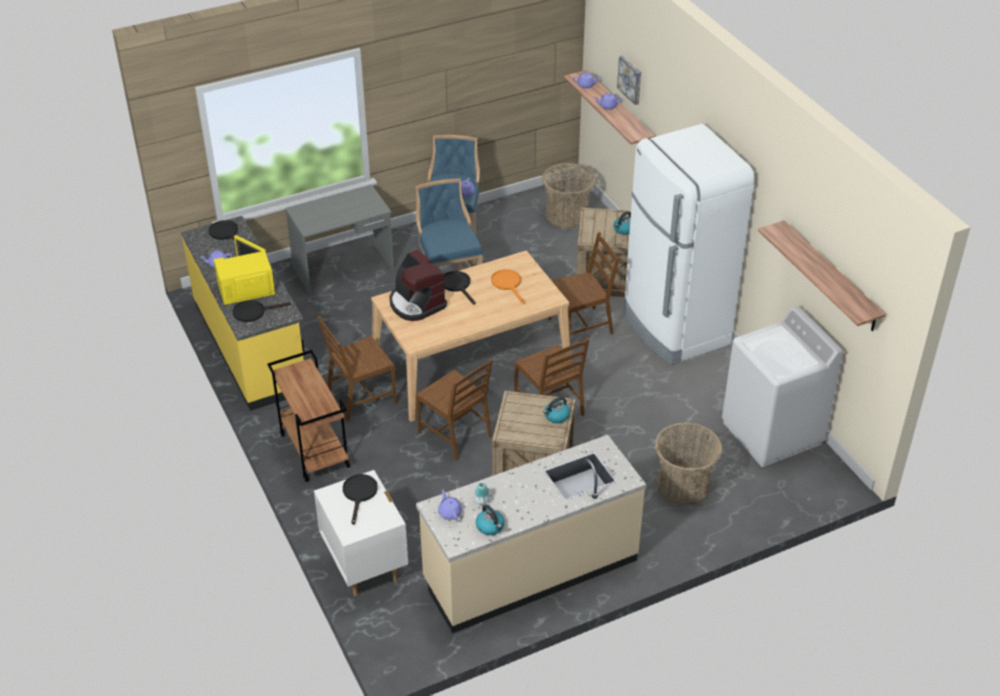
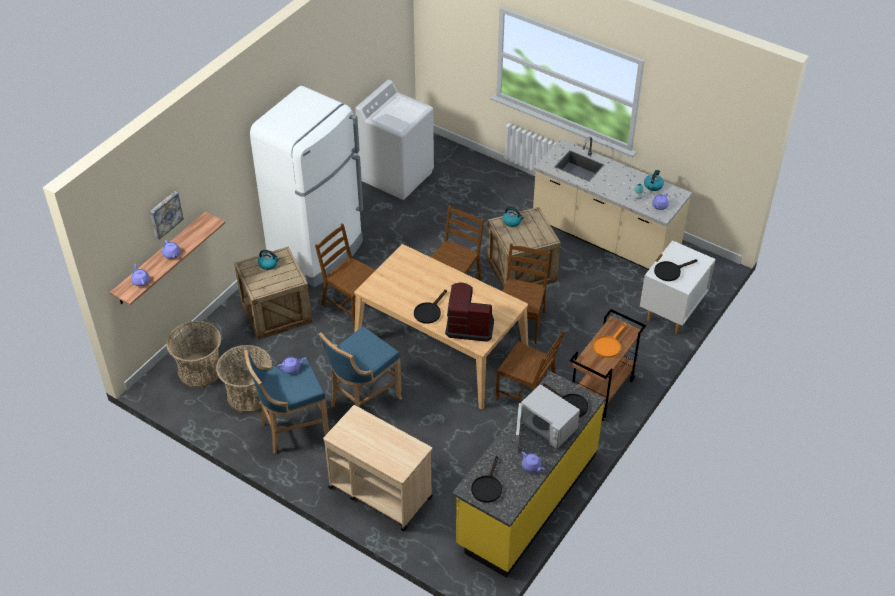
camera: 120 degrees left, 5 degrees up
yellow microwave [214,235,275,305] -> white microwave [515,384,580,454]
grey desk [285,185,394,295] -> beige cart [323,405,433,531]
coffee machine [389,250,447,321] -> coffee machine turned 105 degrees counterclockwise [445,283,494,342]
orange frying pan [491,269,525,304] -> orange frying pan moved to [593,323,626,358]
basket [655,422,723,505] -> basket moved to [216,345,272,413]
shelf [758,220,886,331] -> none

